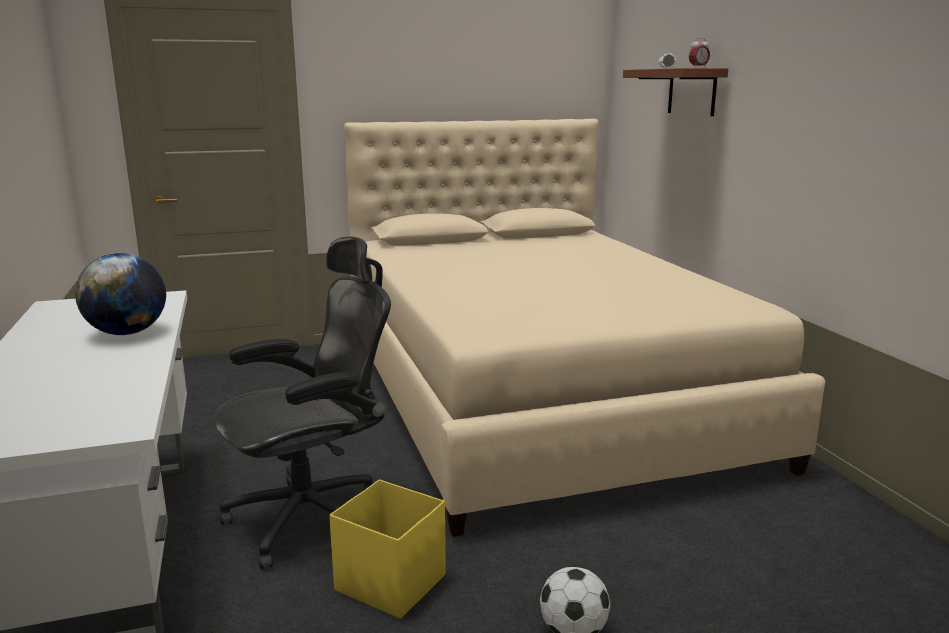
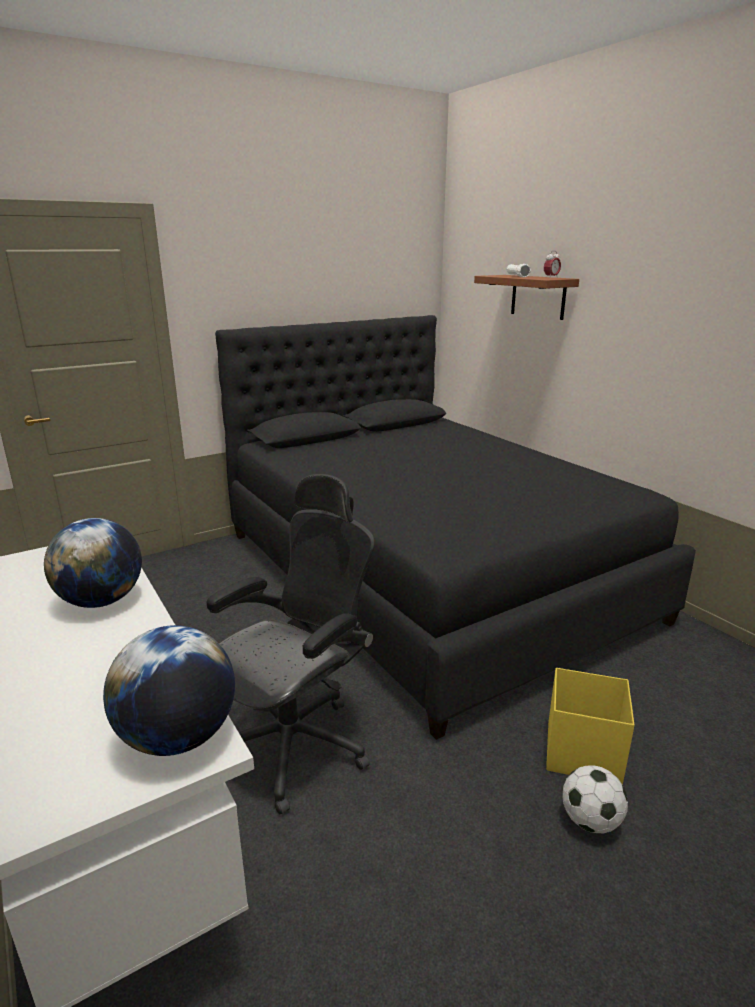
camera: 15 degrees left, 5 degrees up
yellow storage box [329,480,446,619] -> yellow storage box moved to [546,668,634,785]
beige bed [344,119,825,537] -> black bed [215,315,696,740]
none -> globe [103,625,235,756]

